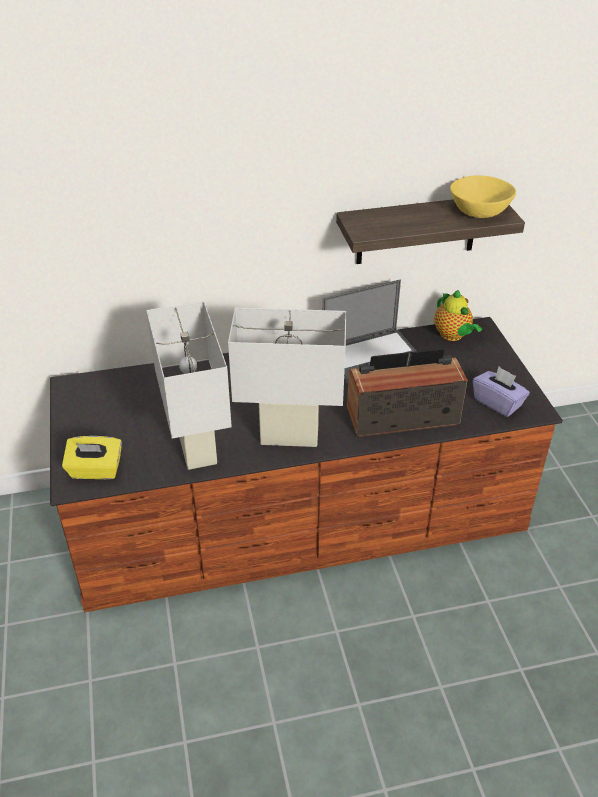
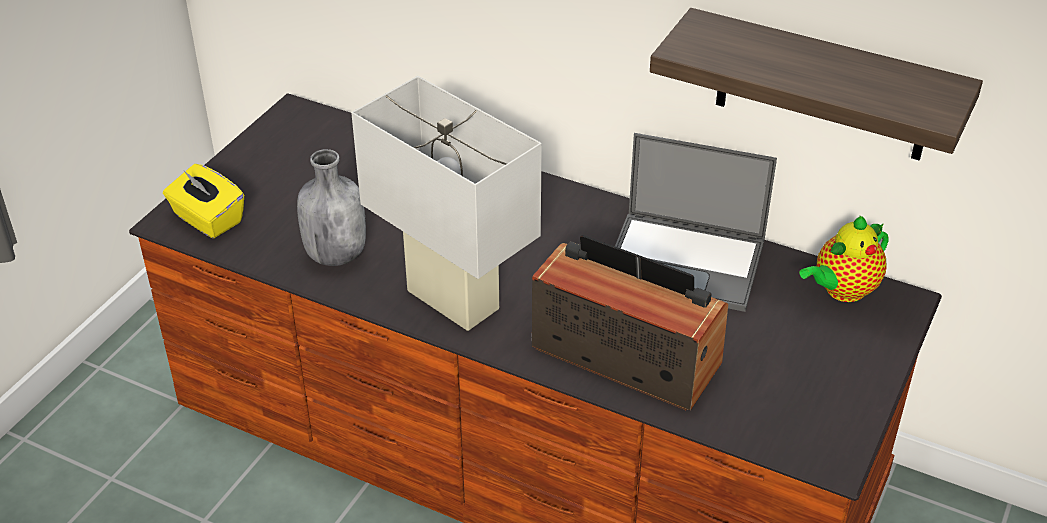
camera: 40 degrees right, 0 degrees up
white table lamp [146,301,232,470] -> grey bottle [297,149,366,266]
teapot [434,290,482,341] -> teapot turned 45 degrees clockwise [799,216,889,302]
yellow bowl [450,176,516,218] -> none
purple tissue box [473,367,530,417] -> none

